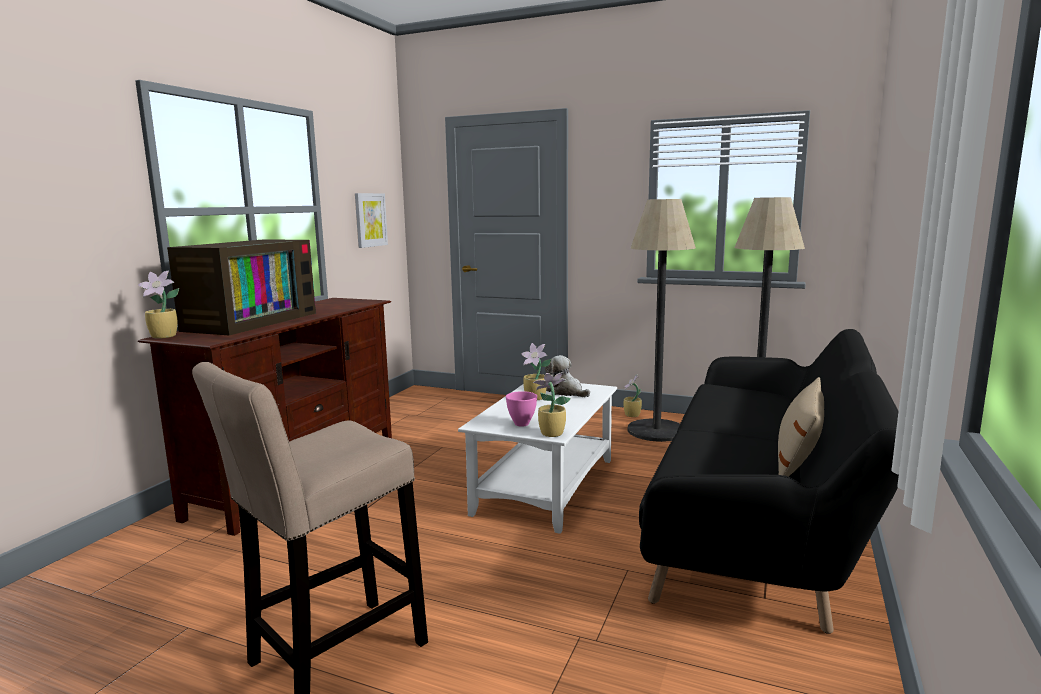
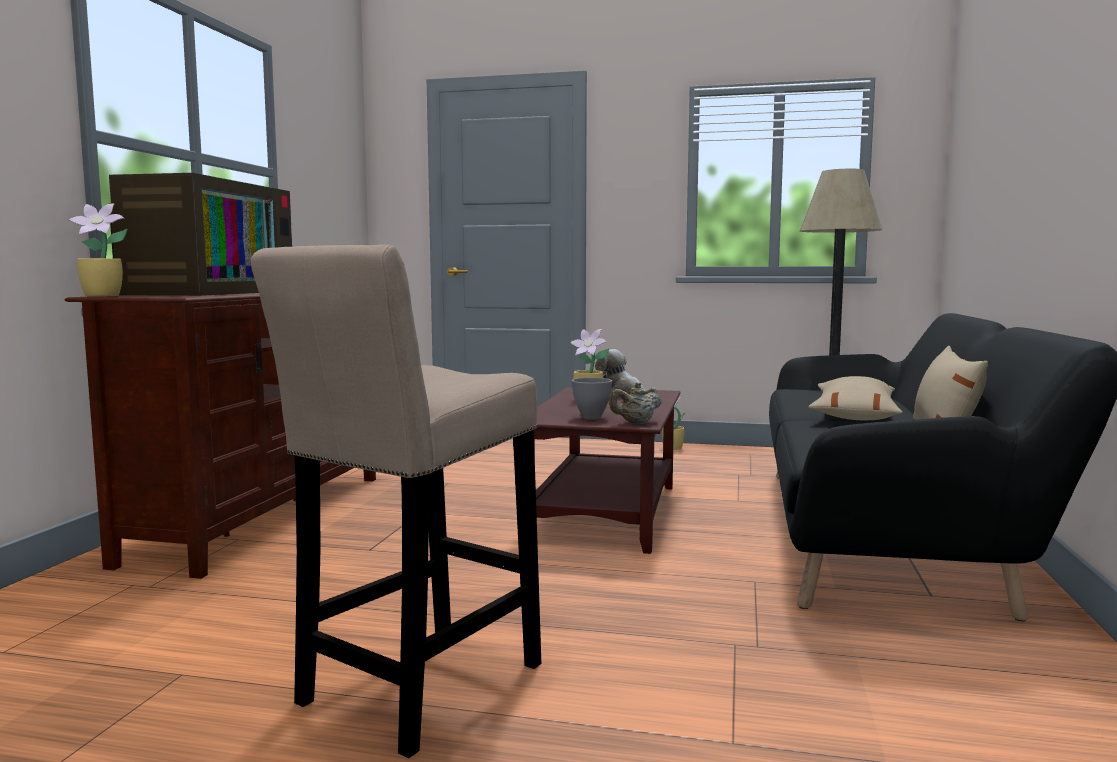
camera: 10 degrees left, 5 degrees down
picture [355,193,388,248] -> none
white coffee table [458,383,617,534] -> brown coffee table [534,387,680,554]
pink bowl [506,391,537,427] -> grey bowl [572,377,612,420]
potted plant [533,372,571,437] -> beige teapot [609,382,662,424]
floor lamp [627,199,696,442] -> none
none -> beige pillow [809,376,902,420]

